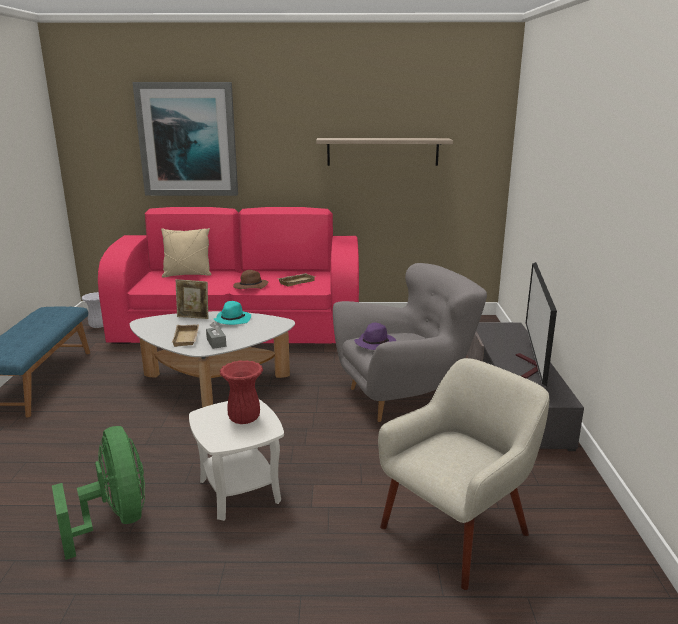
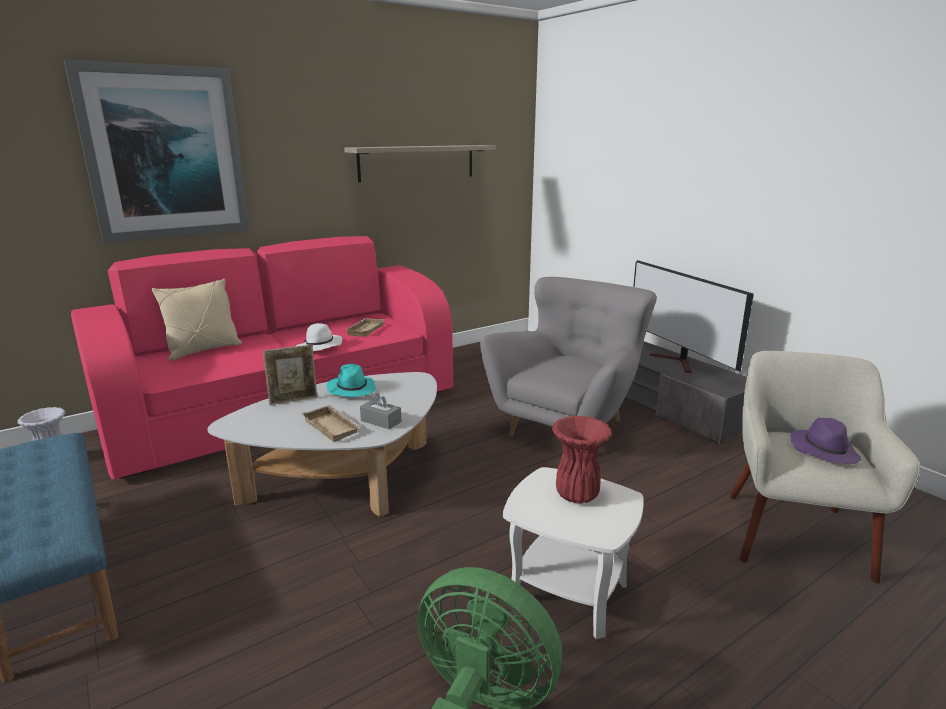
camera: 35 degrees left, 0 degrees up
brown hat [233,270,268,289] -> white hat [296,323,342,351]
purple hat [354,323,396,350] -> purple hat moved to [790,418,861,464]

